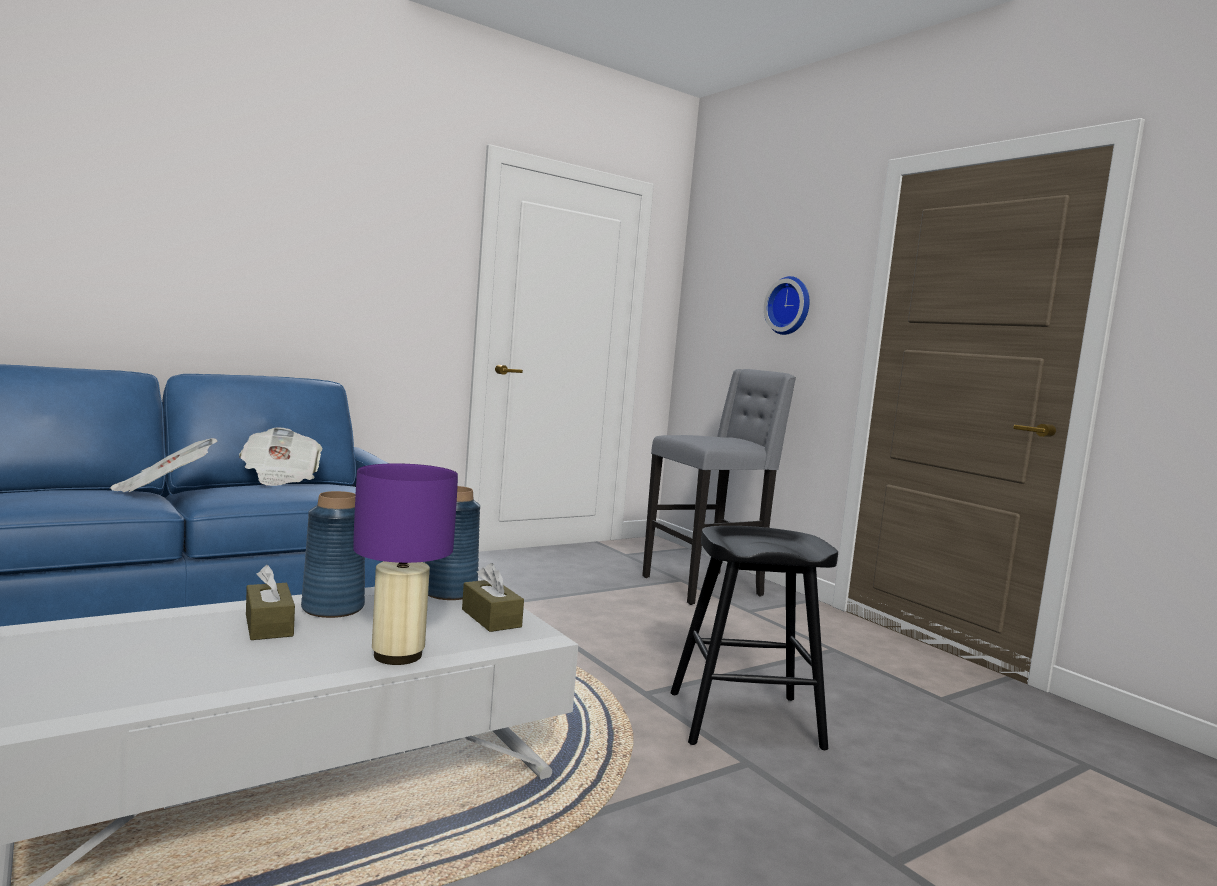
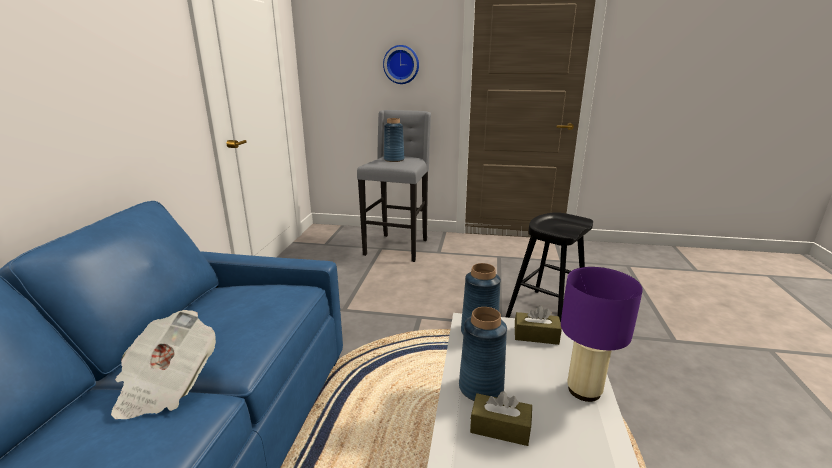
camera: 45 degrees left, 15 degrees up
newspaper [239,427,323,486] -> none
none -> blue vase [384,118,405,162]

